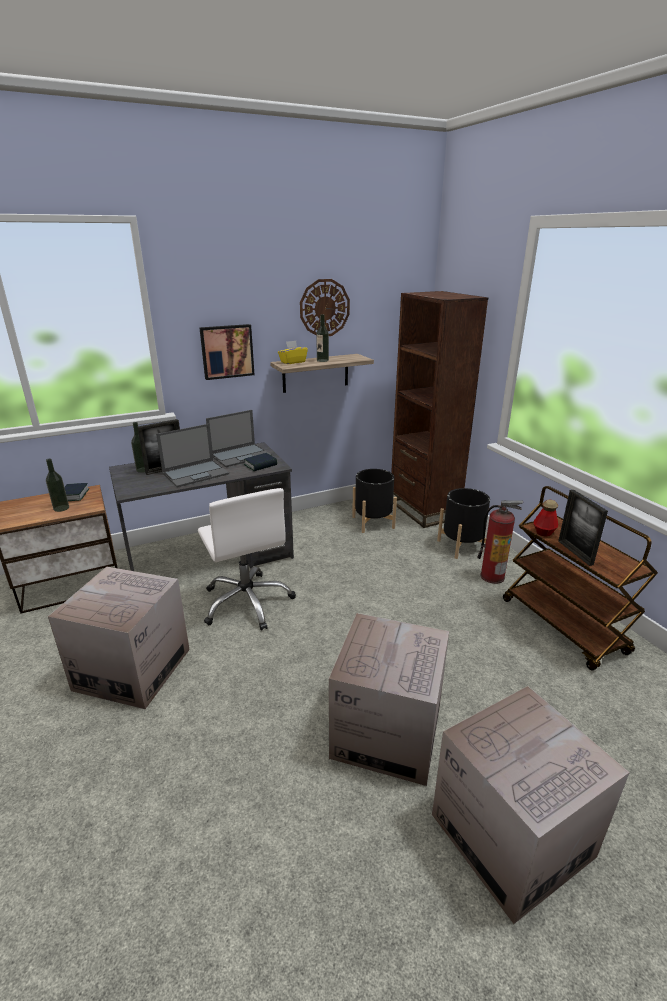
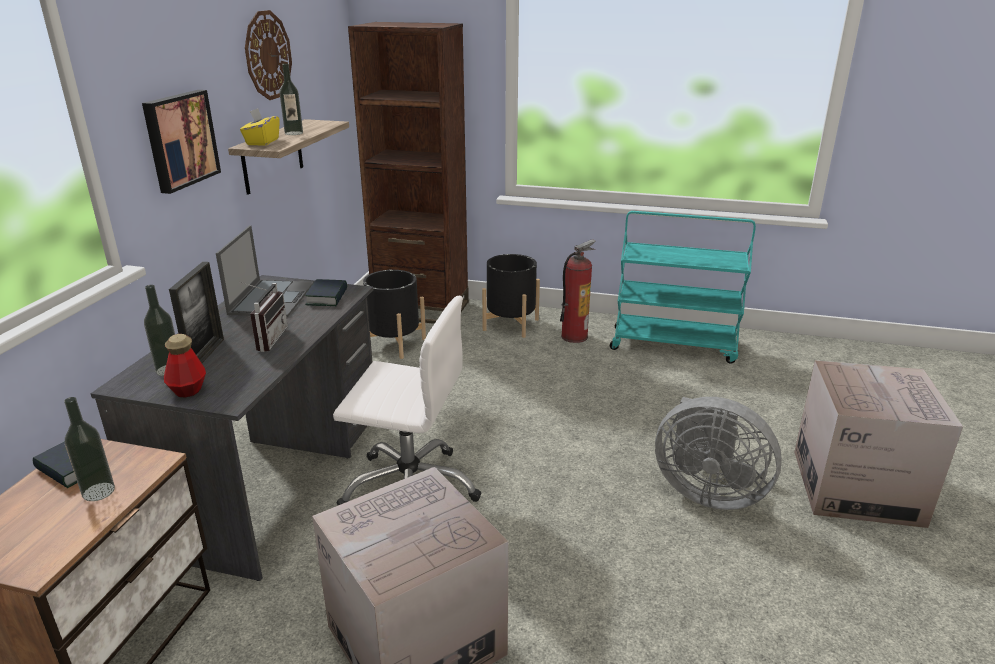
camera: 50 degrees left, 0 degrees up
laptop [156,424,229,487] -> radio [239,282,288,352]
cardboard box [329,613,449,786] -> grey fan [655,397,782,510]
brown cart [503,486,658,671] -> turquoise cart [610,211,756,364]
bottle [534,500,558,537] -> bottle moved to [164,334,206,397]
picture frame [558,490,608,566] -> none

